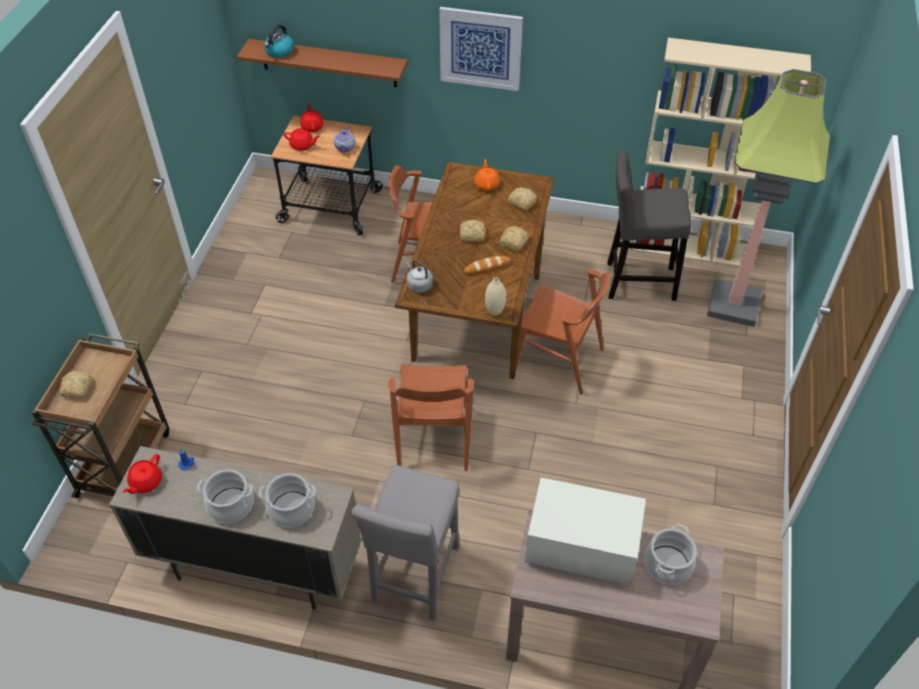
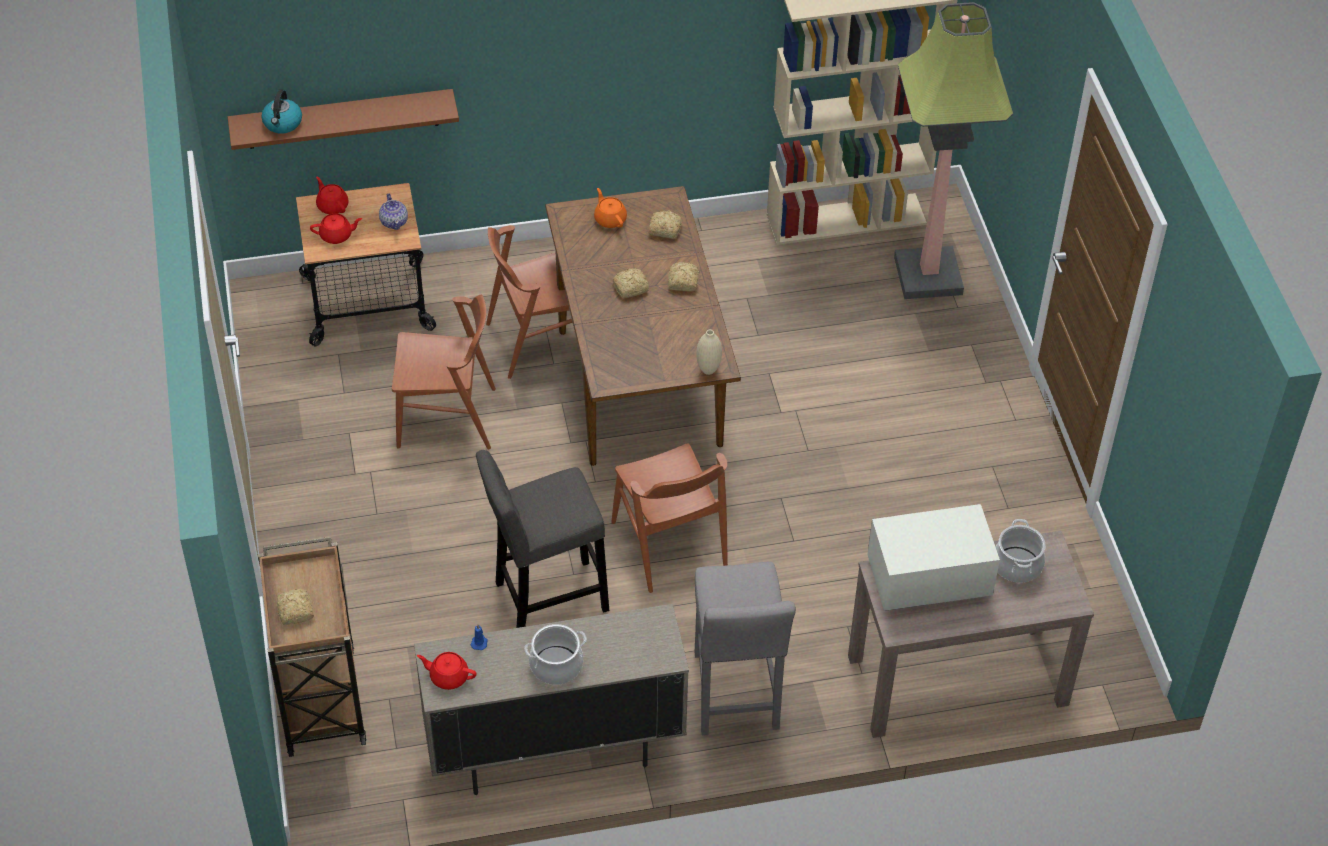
camera: 25 degrees left, 0 degrees up
red teapot [123,454,162,494] -> red teapot turned 105 degrees clockwise [417,652,477,690]
cooking pot [259,473,316,527] -> none
grey kettle [406,260,433,293] -> none
picture [439,7,523,91] -> none
bread [464,256,511,275] -> none
brown chair [516,269,611,395] -> brown chair moved to [392,294,496,449]
grey stool [607,149,691,301] -> grey stool moved to [476,450,609,628]

